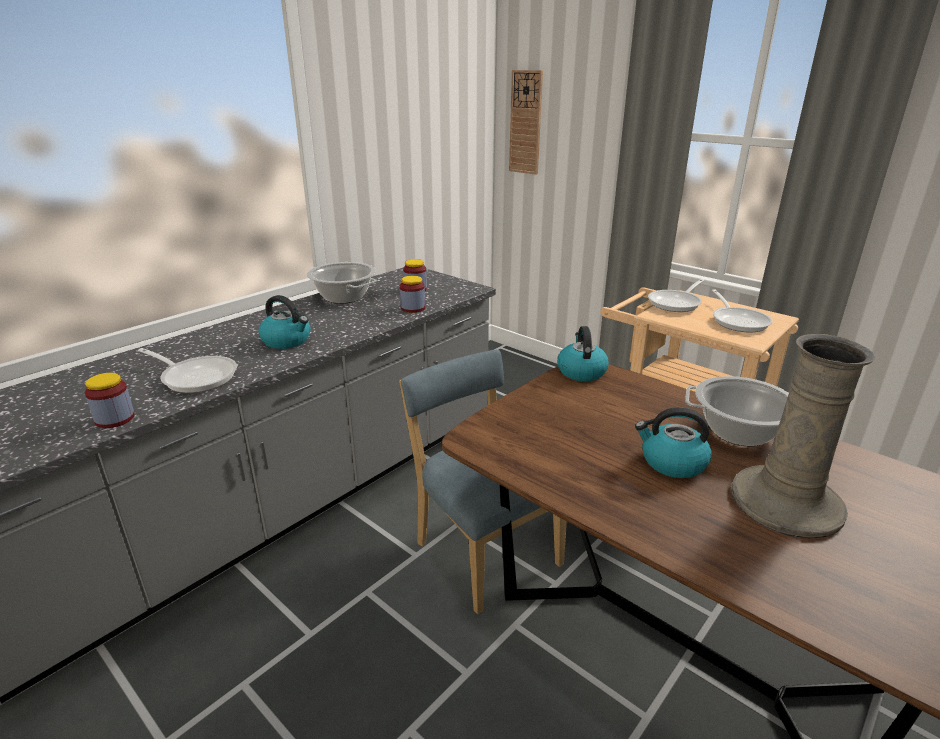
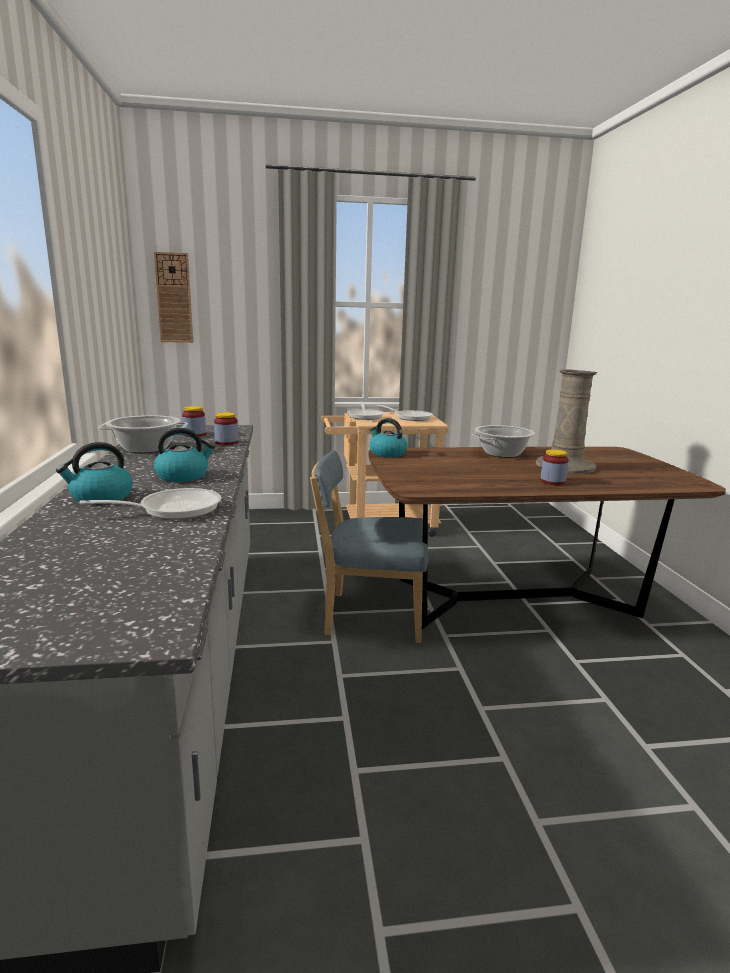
camera: 50 degrees left, 10 degrees down
jar [85,373,135,428] -> jar moved to [540,449,569,485]
kettle [635,407,712,478] -> kettle moved to [56,442,133,504]

